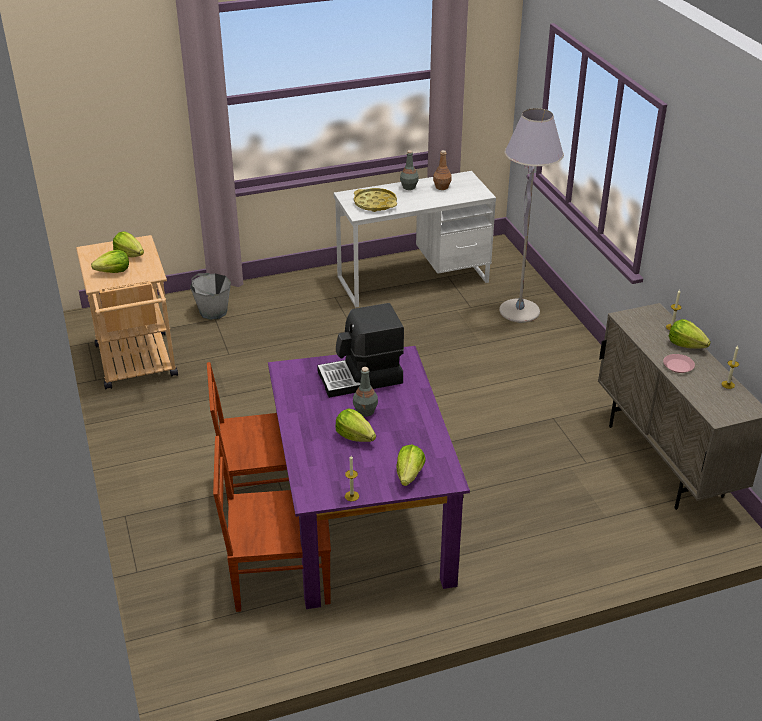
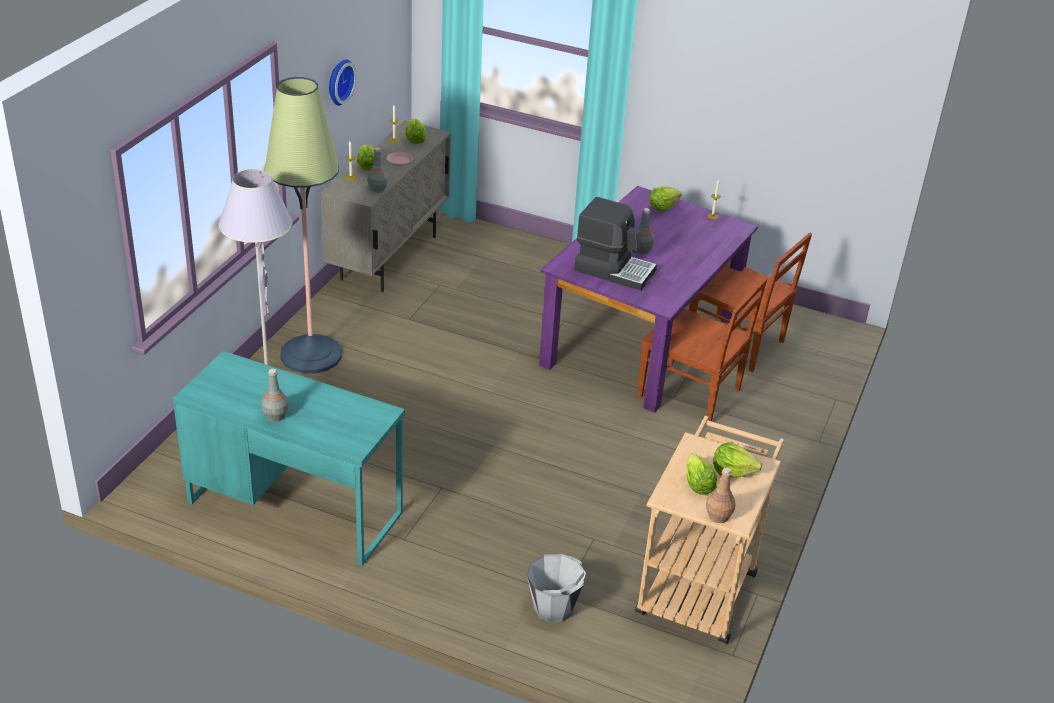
camera: 140 degrees left, 0 degrees up
white desk [334,171,496,307] -> turquoise desk [173,351,405,566]
lettuce [335,408,376,442] -> lettuce moved to [405,119,426,144]
yellow tray [354,188,397,212] -> none
brown bottle [433,150,452,190] -> brown bottle moved to [706,467,736,523]
none -> floor lamp [264,77,342,374]
none -> wall clock [329,60,357,105]
none -> grey bottle [367,147,388,193]

